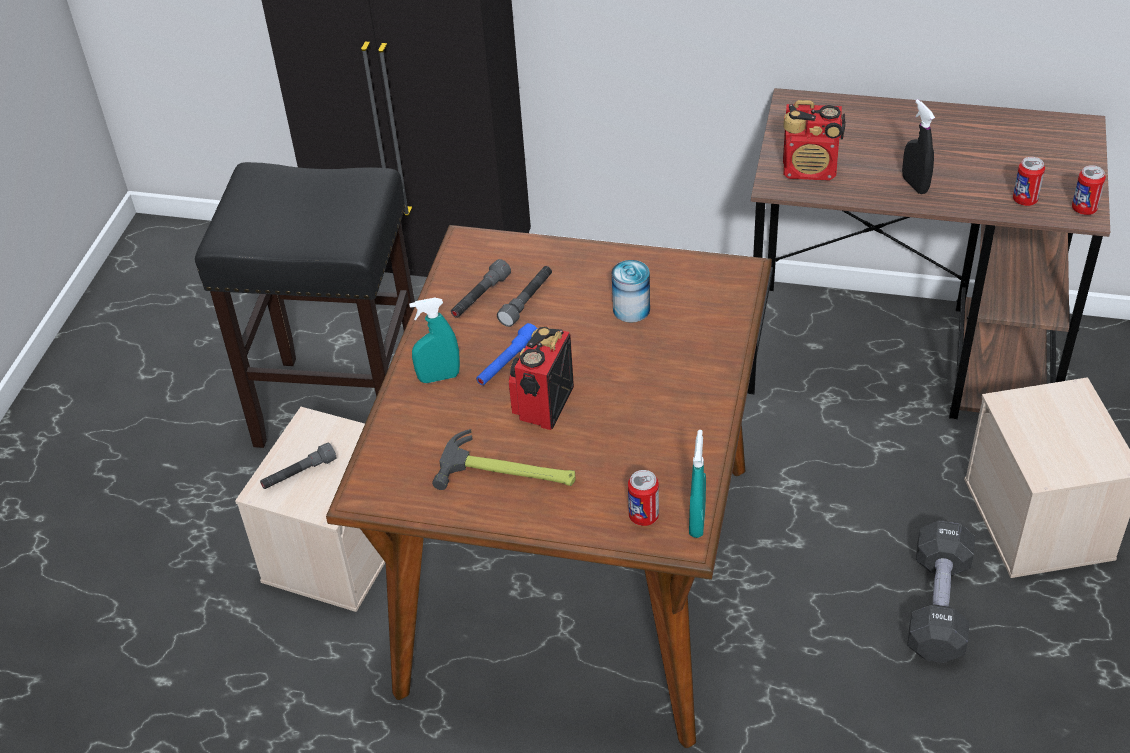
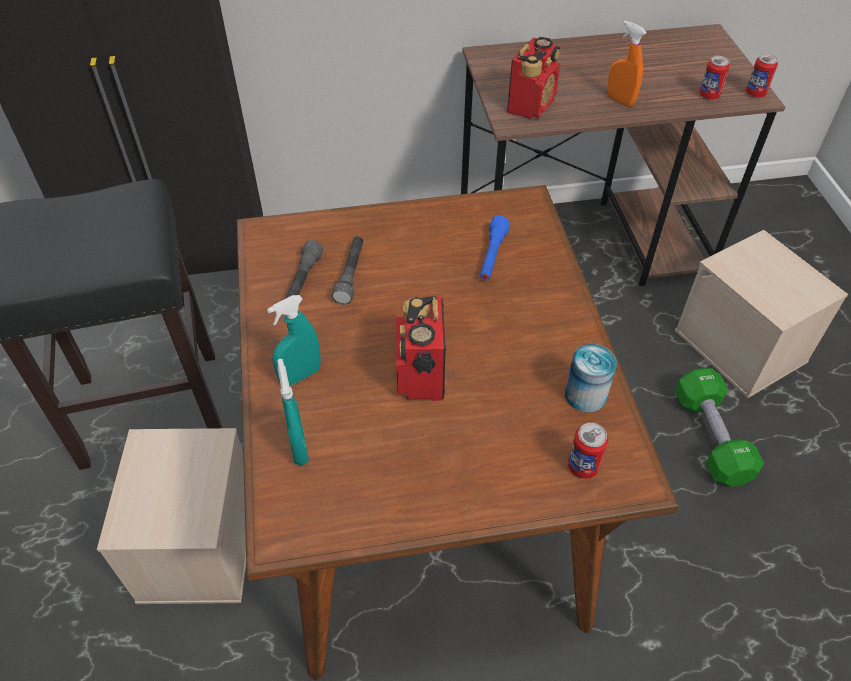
camera: 25 degrees left, 5 degrees up
grey flashlight [260,443,337,489] -> none
hammer [432,429,575,490] -> none
blue flashlight [476,323,538,385] -> blue flashlight moved to [480,216,510,280]
can [612,260,650,322] -> can moved to [565,344,617,413]
turquoise spray bottle [689,430,706,538] -> turquoise spray bottle moved to [278,359,309,465]
radio [783,100,845,180] -> radio turned 45 degrees counterclockwise [507,37,560,119]
black spray bottle [902,99,935,194] -> orange spray bottle [607,20,646,107]
black dumbbell [907,521,975,663] -> green dumbbell [675,368,764,487]

